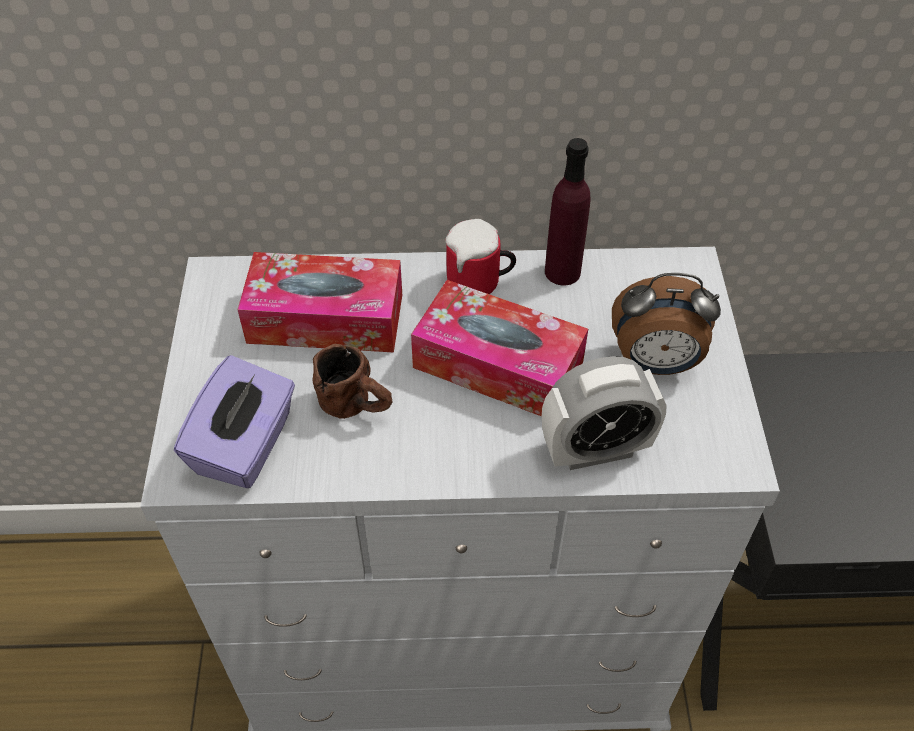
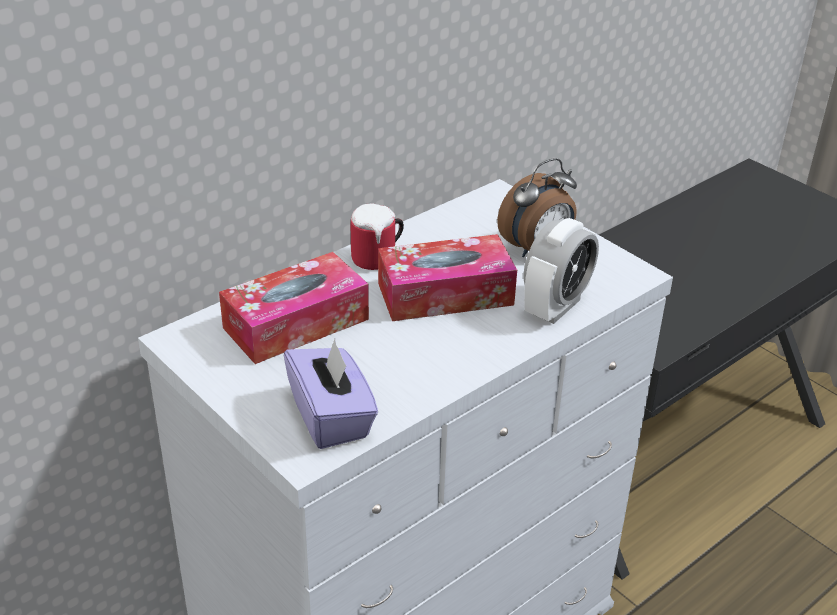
camera: 40 degrees left, 15 degrees down
brown mug [312,344,392,419] -> none
purple bottle [545,138,591,285] -> none

